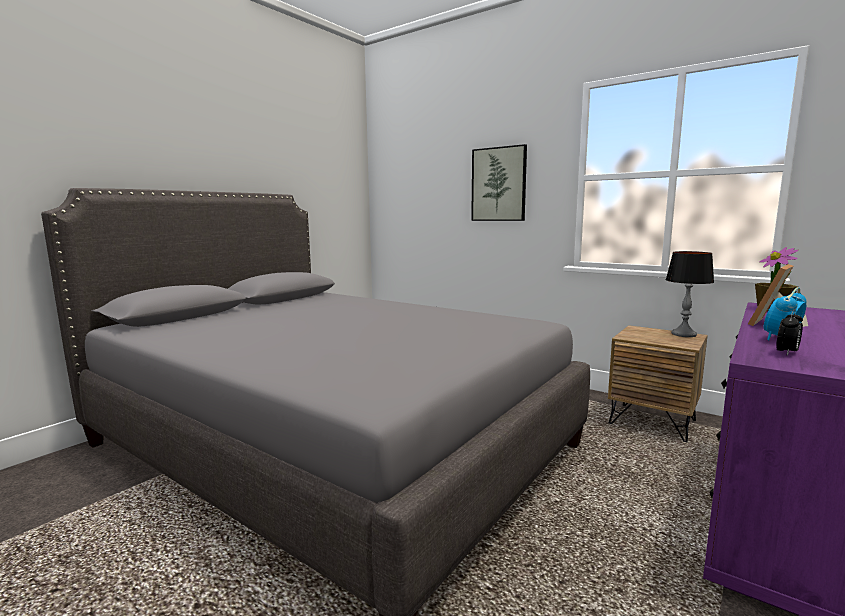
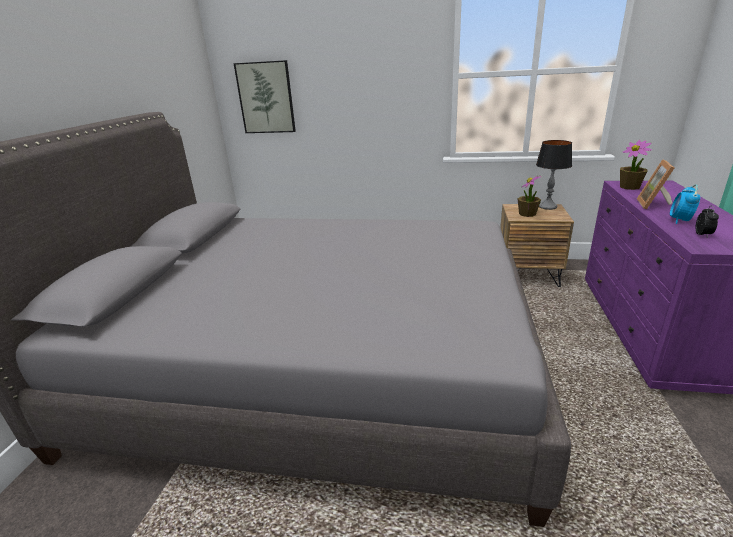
camera: 25 degrees left, 15 degrees up
picture [471,144,527,221] -> picture moved to [234,60,296,133]
none -> potted plant [518,176,541,217]

